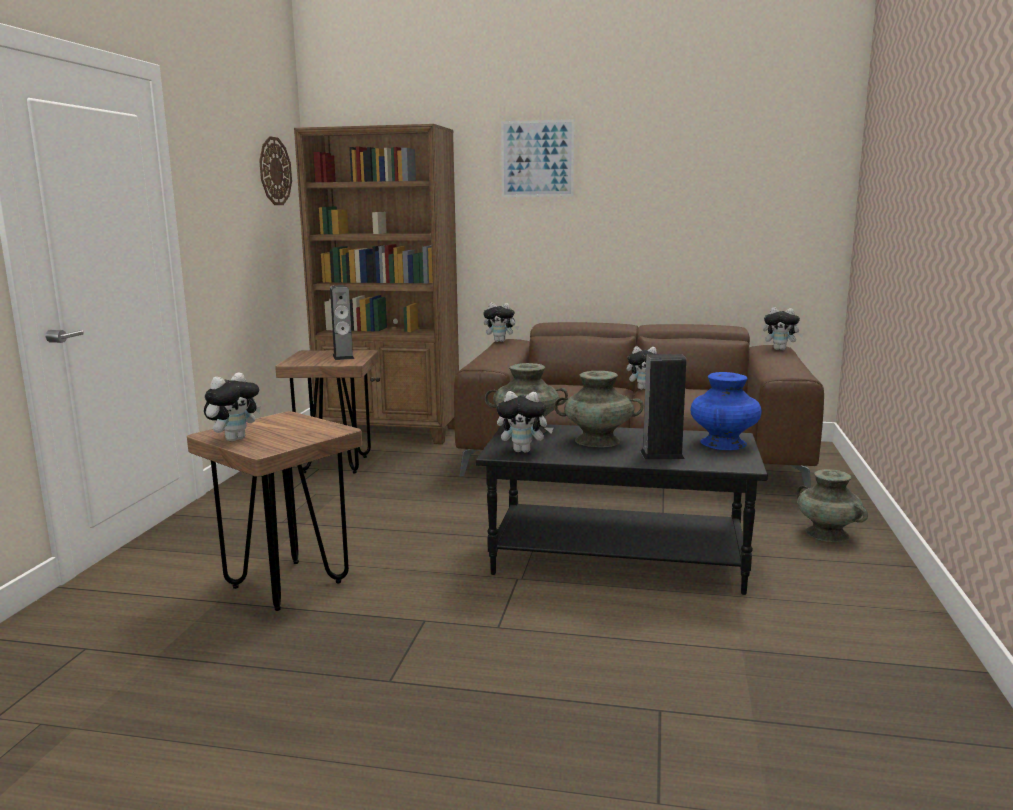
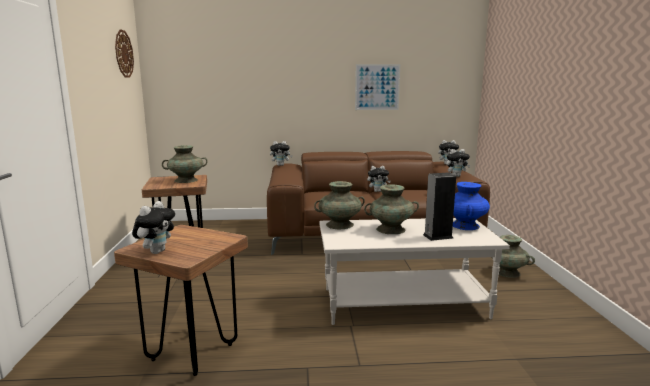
camera: 15 degrees left, 0 degrees up
brown bookcase [294,124,459,444] -> none
speaker [330,285,354,360] -> turquoise vase [162,145,208,183]
black coffee table [476,424,768,595] -> white coffee table [319,218,510,325]
plush toy [497,391,553,452] -> plush toy moved to [446,149,470,177]
picture [501,119,574,197] -> picture moved to [355,64,400,110]

